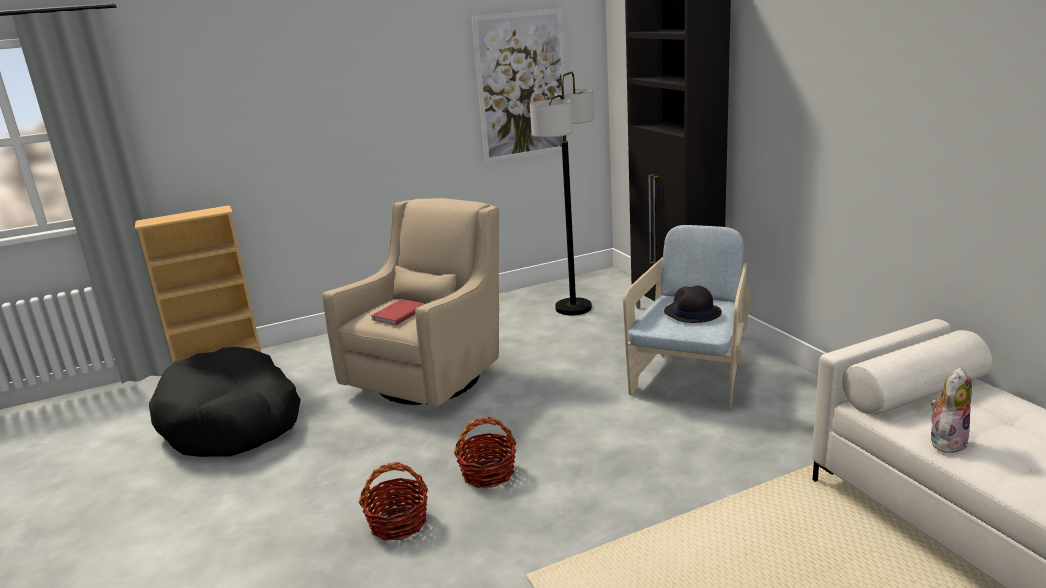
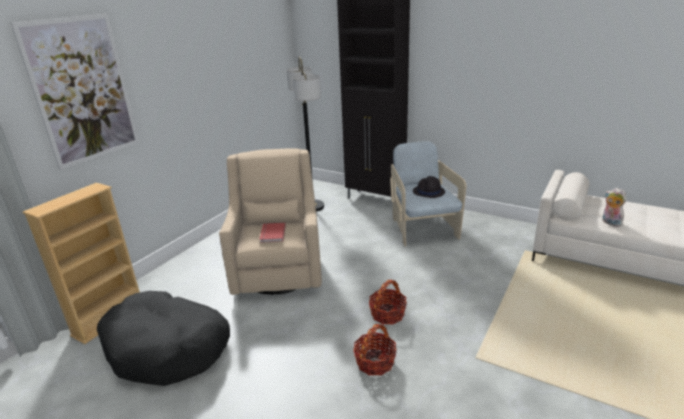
camera: 35 degrees left, 5 degrees up
picture [472,9,569,162] -> picture moved to [11,14,139,170]
plush toy [931,367,972,453] -> plush toy turned 45 degrees counterclockwise [602,188,626,227]

